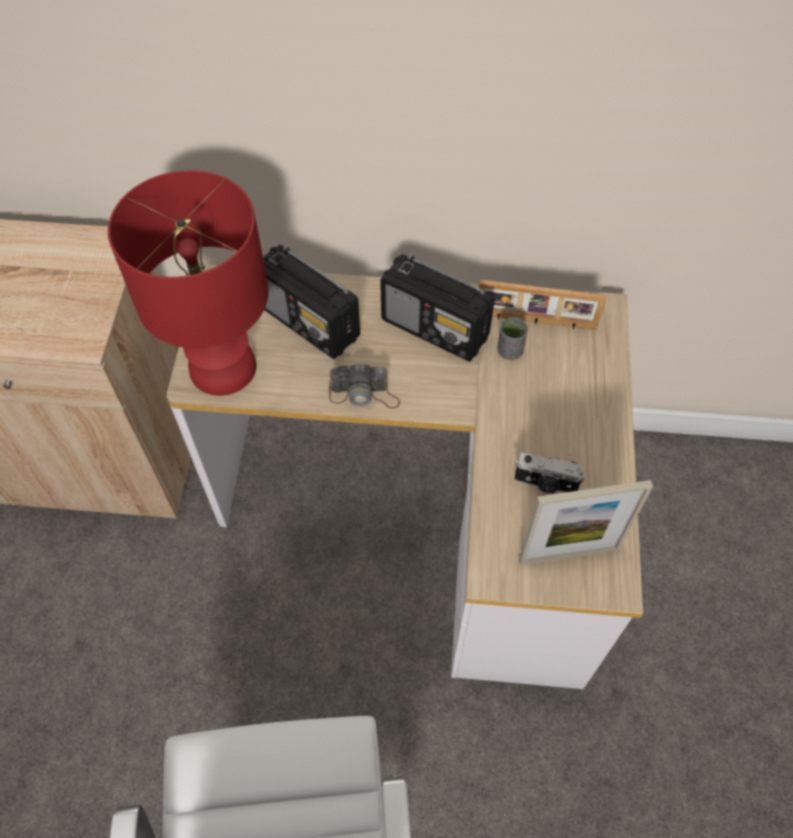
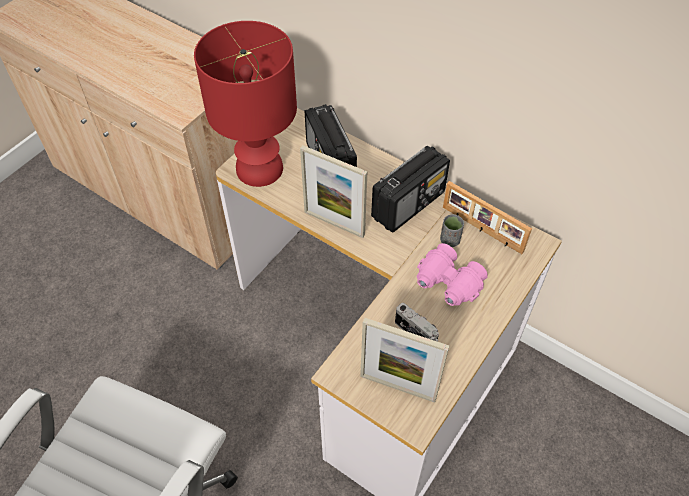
camera: 30 degrees right, 5 degrees down
camera [329,363,400,409] -> picture frame [300,145,367,238]
radio [380,254,495,362] -> radio turned 105 degrees counterclockwise [371,146,450,233]
none -> pink binoculars [417,243,488,306]

